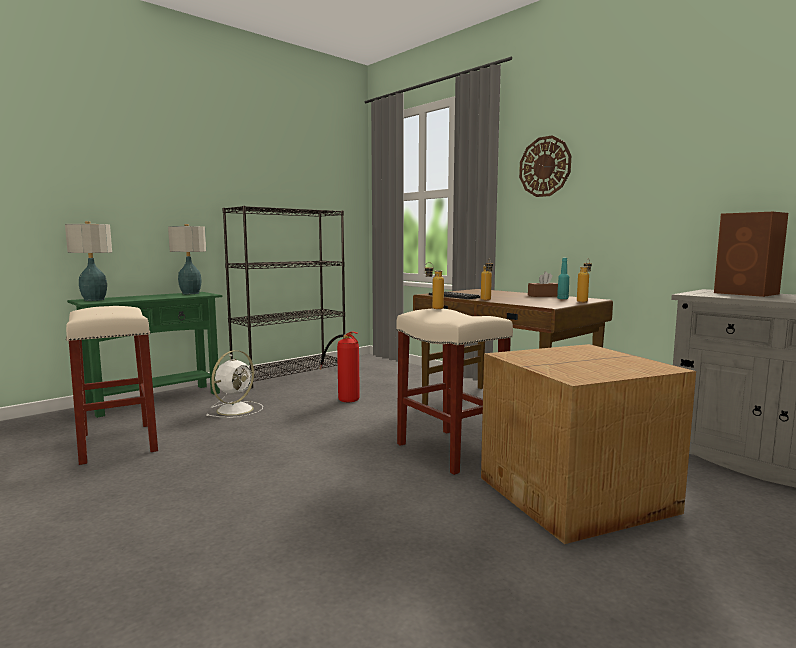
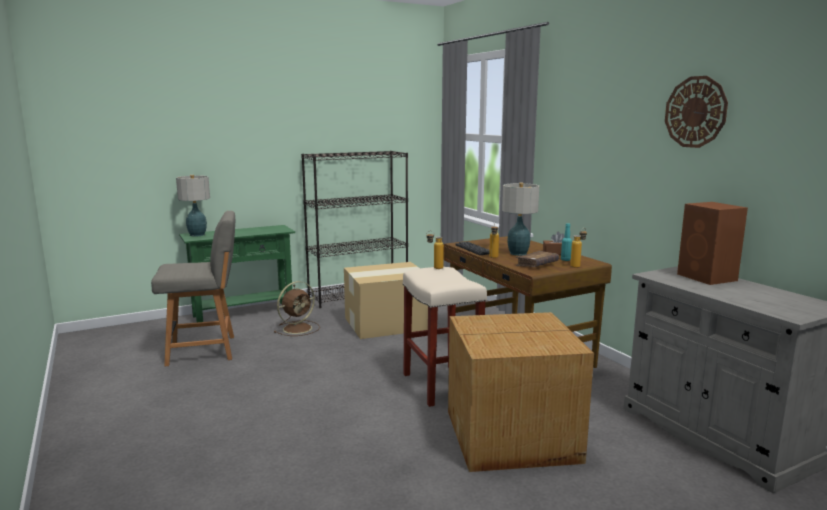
camera: 15 degrees right, 5 degrees up
beige stool [66,306,158,465] -> grey chair [151,211,235,367]
table lamp [168,224,206,294] -> table lamp moved to [502,183,539,256]
white fan [206,350,263,418] -> brown fan [274,281,320,336]
fire extinguisher [319,332,360,402] -> cardboard box [344,262,428,339]
wall clock [519,135,571,197] -> wall clock moved to [665,76,728,148]
none -> brown book [516,251,559,267]

